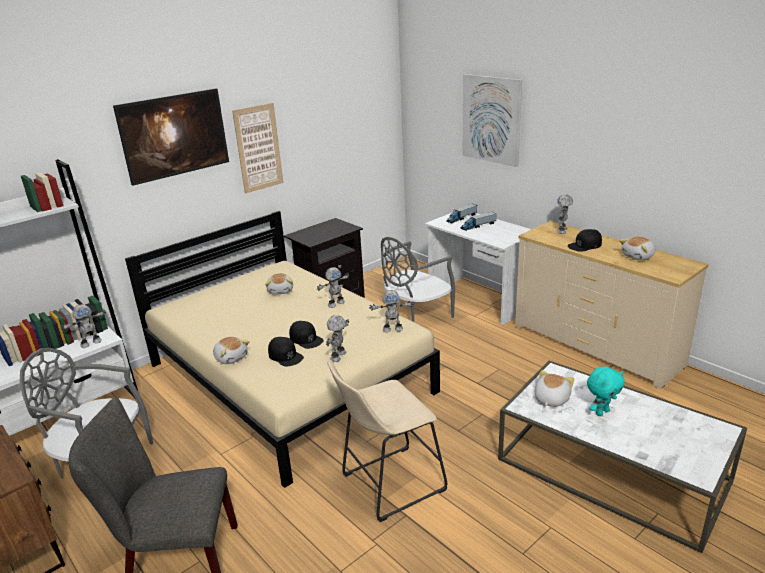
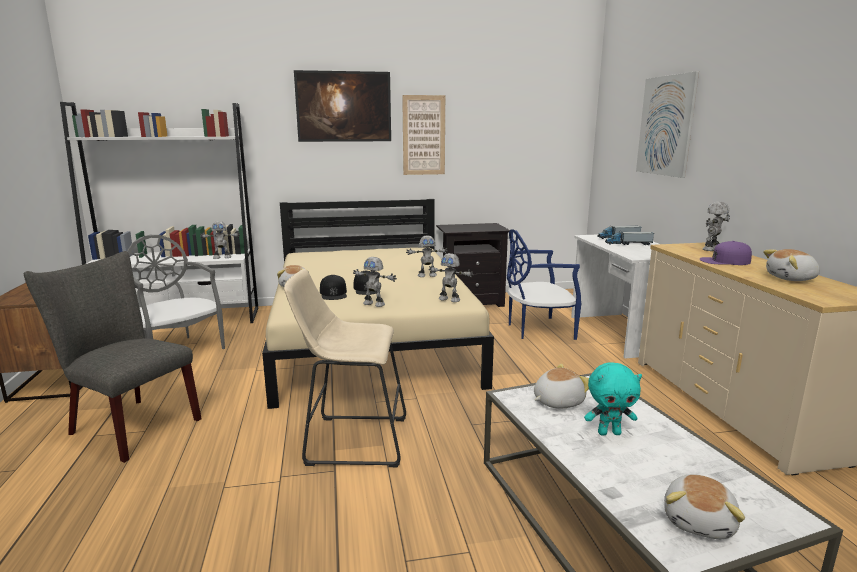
camera: 30 degrees right, 10 degrees down
plush toy [265,273,293,295] -> plush toy moved to [664,474,745,539]
toy robot [326,315,349,362] -> toy robot turned 120 degrees counterclockwise [353,257,397,307]
grey chair [381,237,455,322] -> blue chair [507,229,581,340]
black cap [568,229,602,252] -> purple cap [700,241,752,265]

